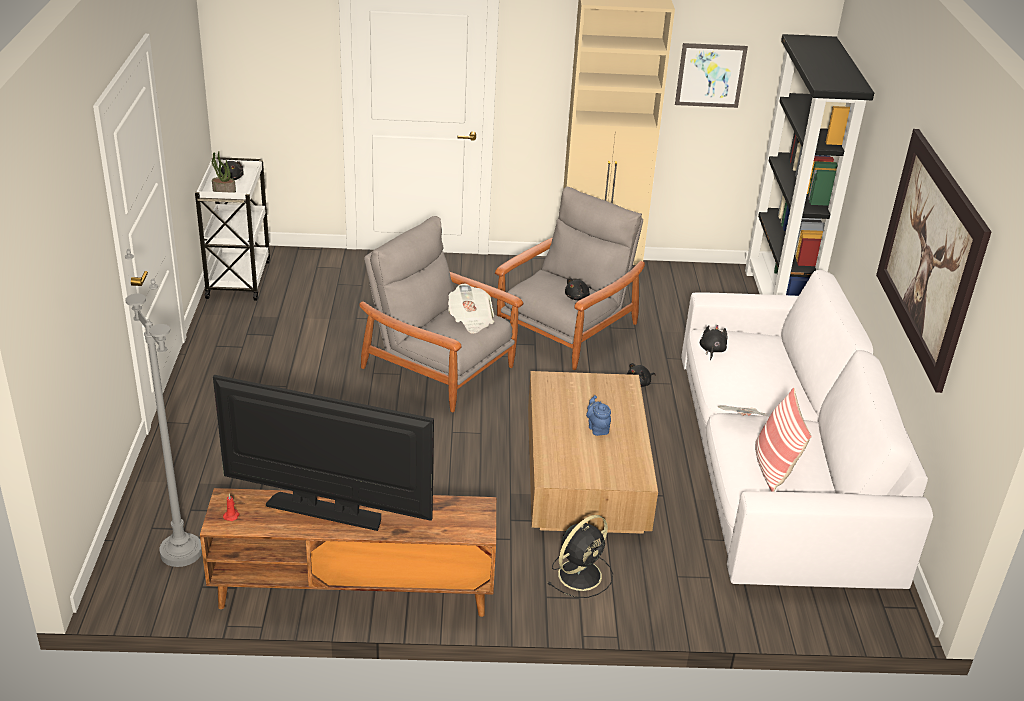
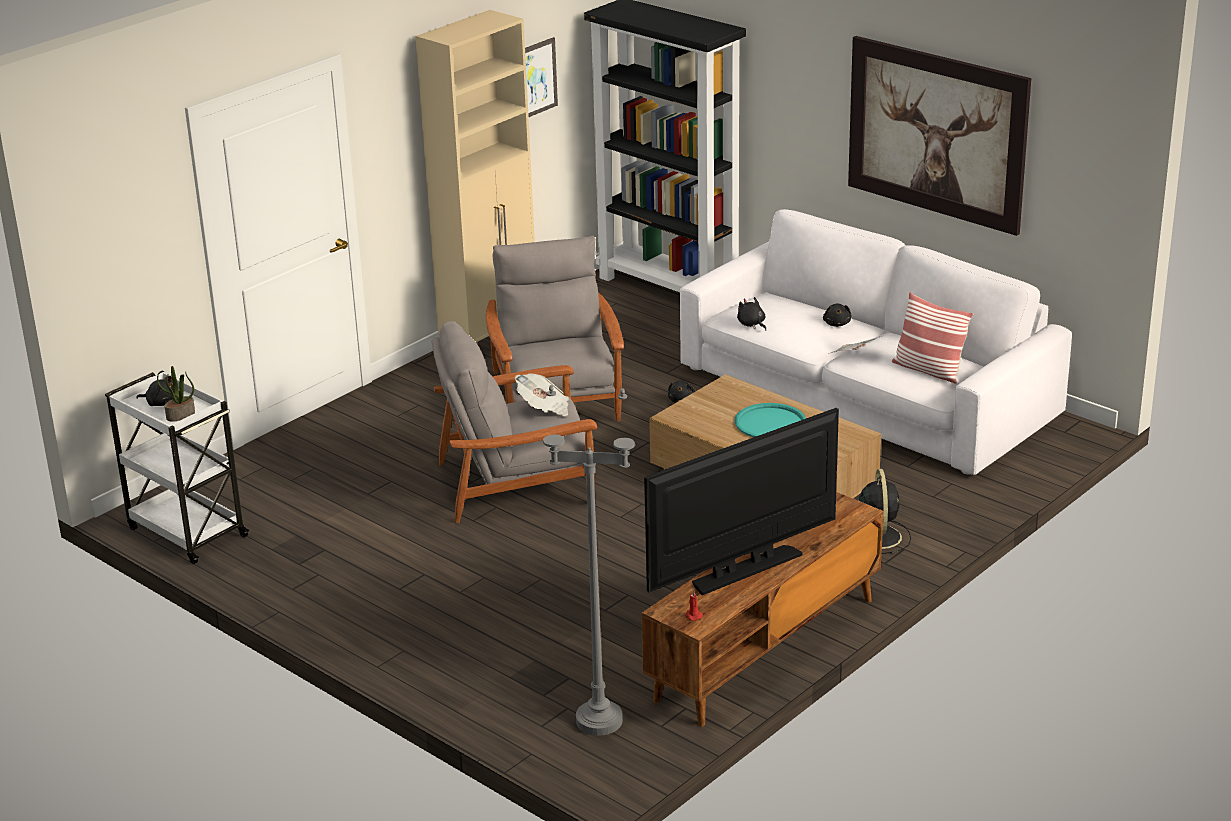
camera: 45 degrees left, 5 degrees down
black plush toy [565,278,592,301] -> black plush toy moved to [823,303,852,327]
blue teapot [586,395,611,436] -> turquoise tray [735,403,806,438]

